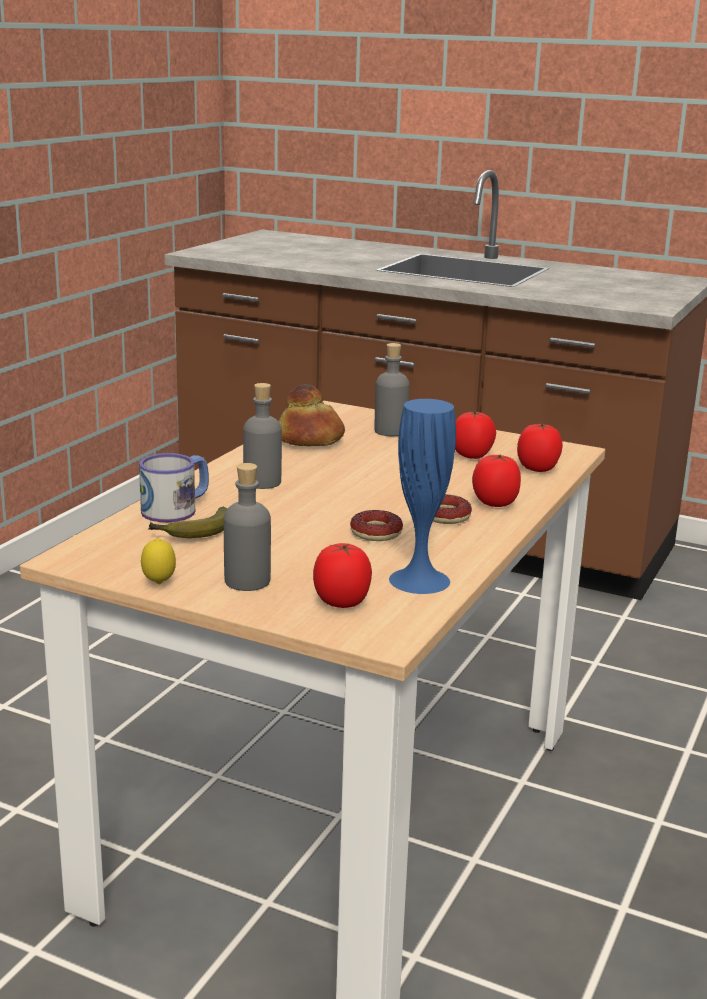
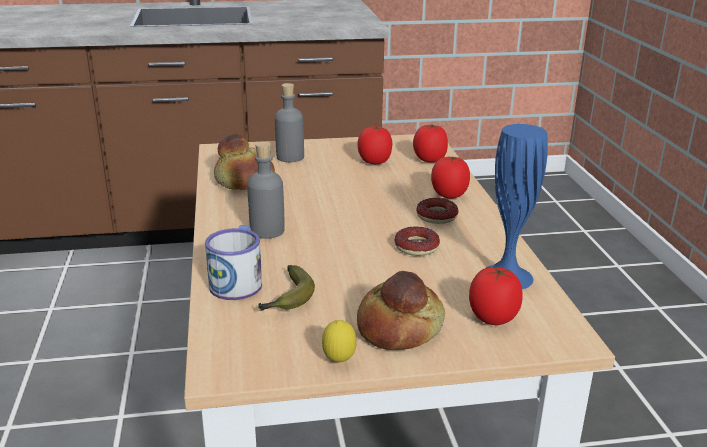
camera: 35 degrees left, 5 degrees up
grey bottle [224,463,271,591] -> bread [357,271,445,350]

